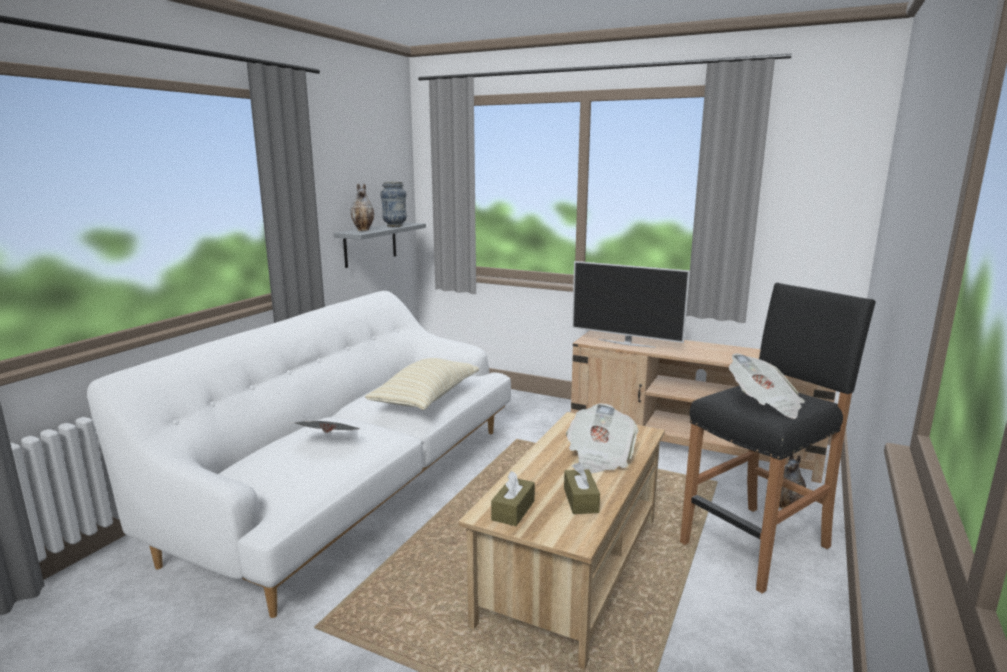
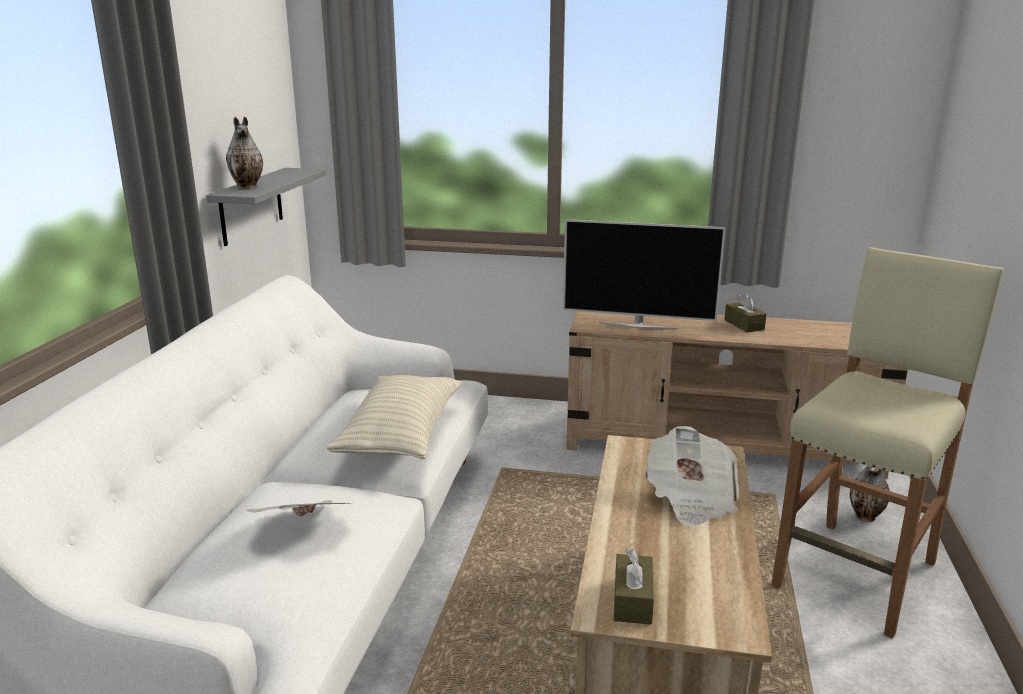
camera: 15 degrees left, 5 degrees up
vase [380,182,407,227] -> none
brown tissue box [564,462,600,514] -> brown tissue box moved to [724,293,767,332]
black stool [680,283,876,594] -> beige stool [771,247,1004,639]
newspaper [729,353,805,419] -> none

